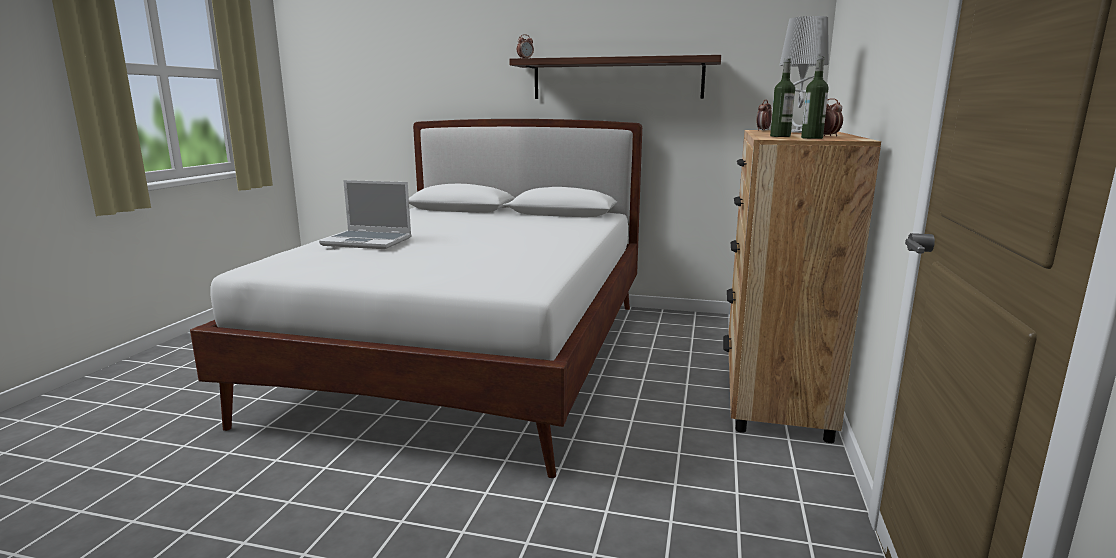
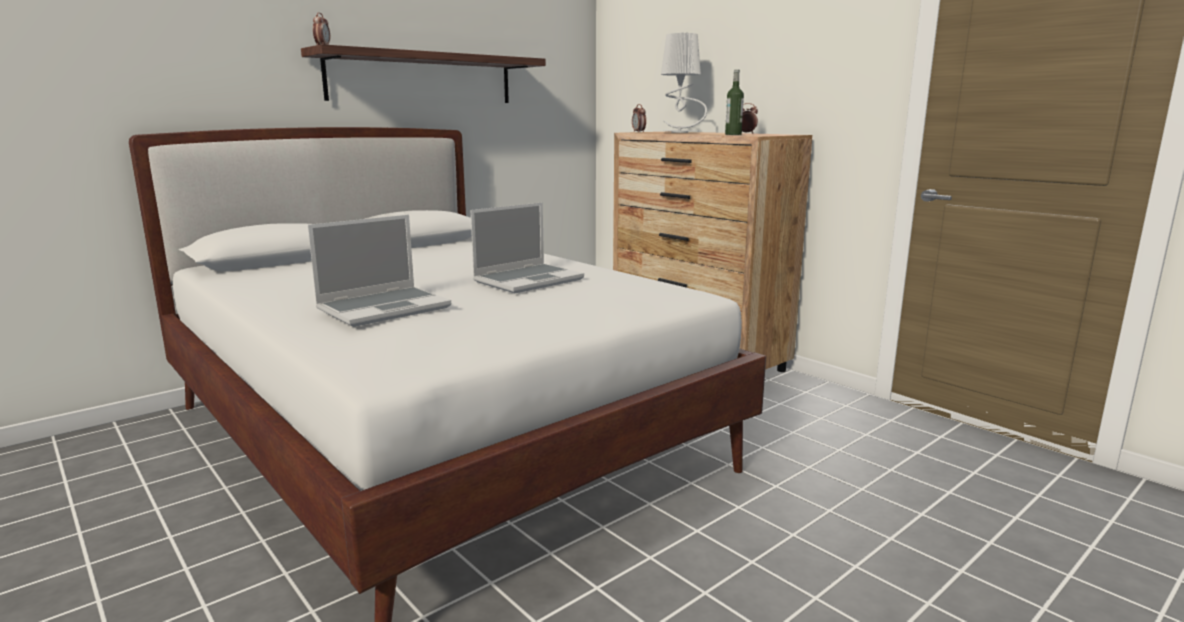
camera: 55 degrees left, 0 degrees up
bottle [801,56,829,139] -> none
none -> laptop [470,203,584,293]

